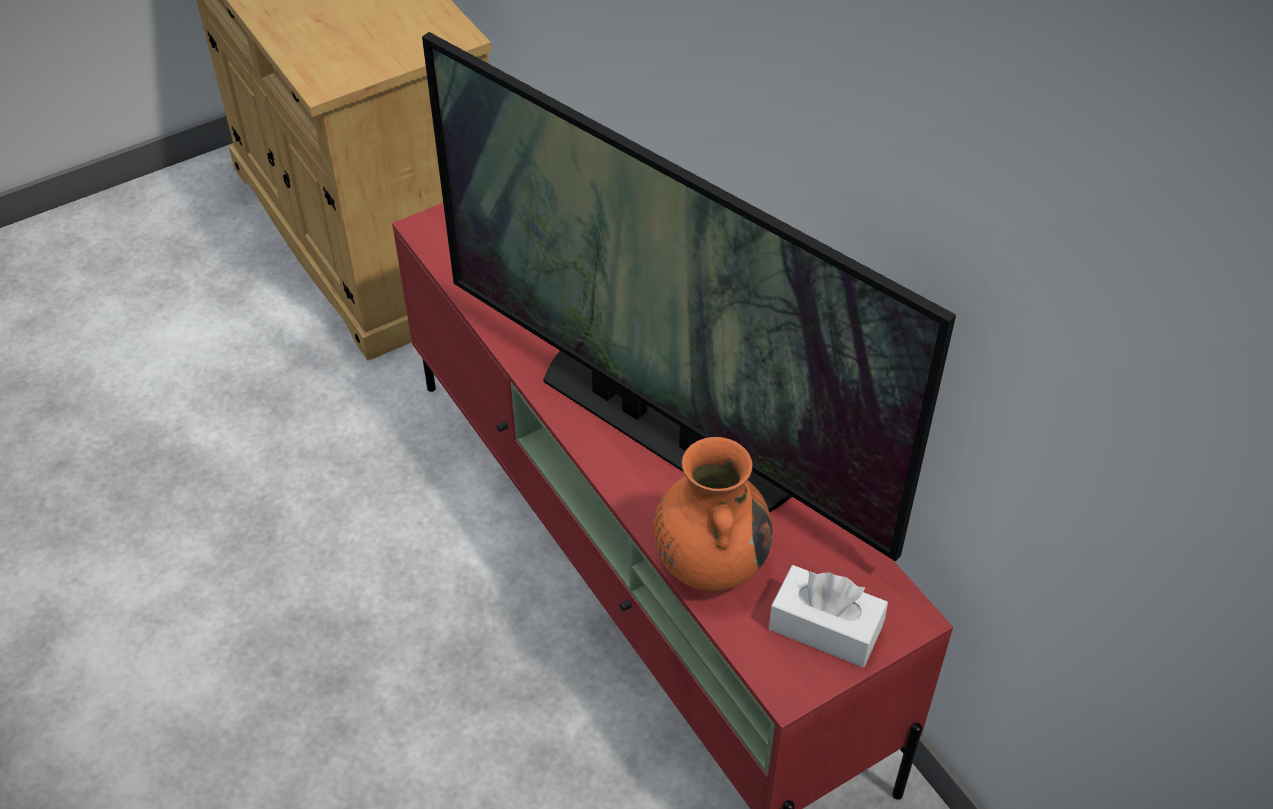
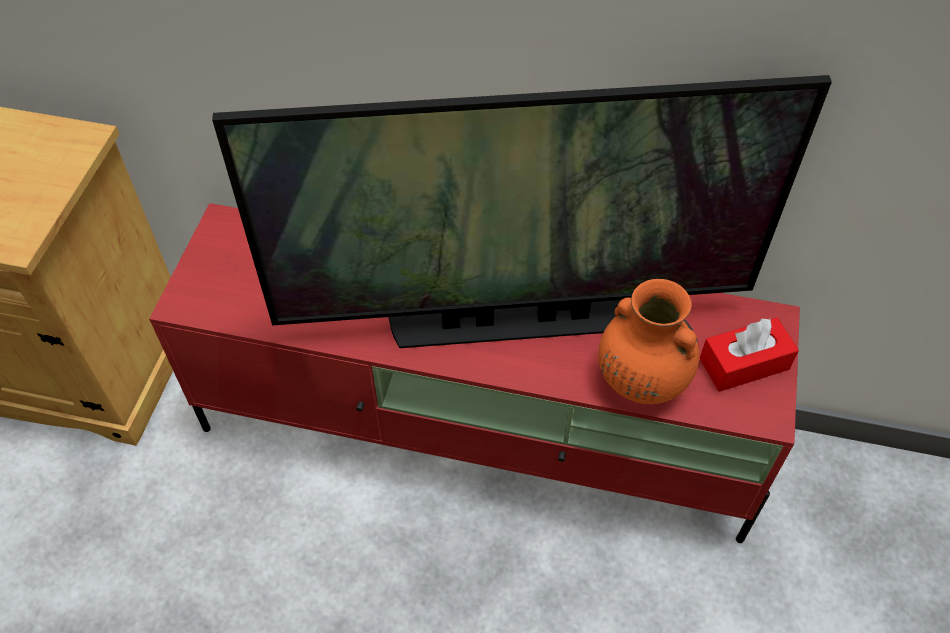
camera: 45 degrees left, 5 degrees up
white tissue box [769,565,888,667] -> red tissue box [699,317,799,392]

